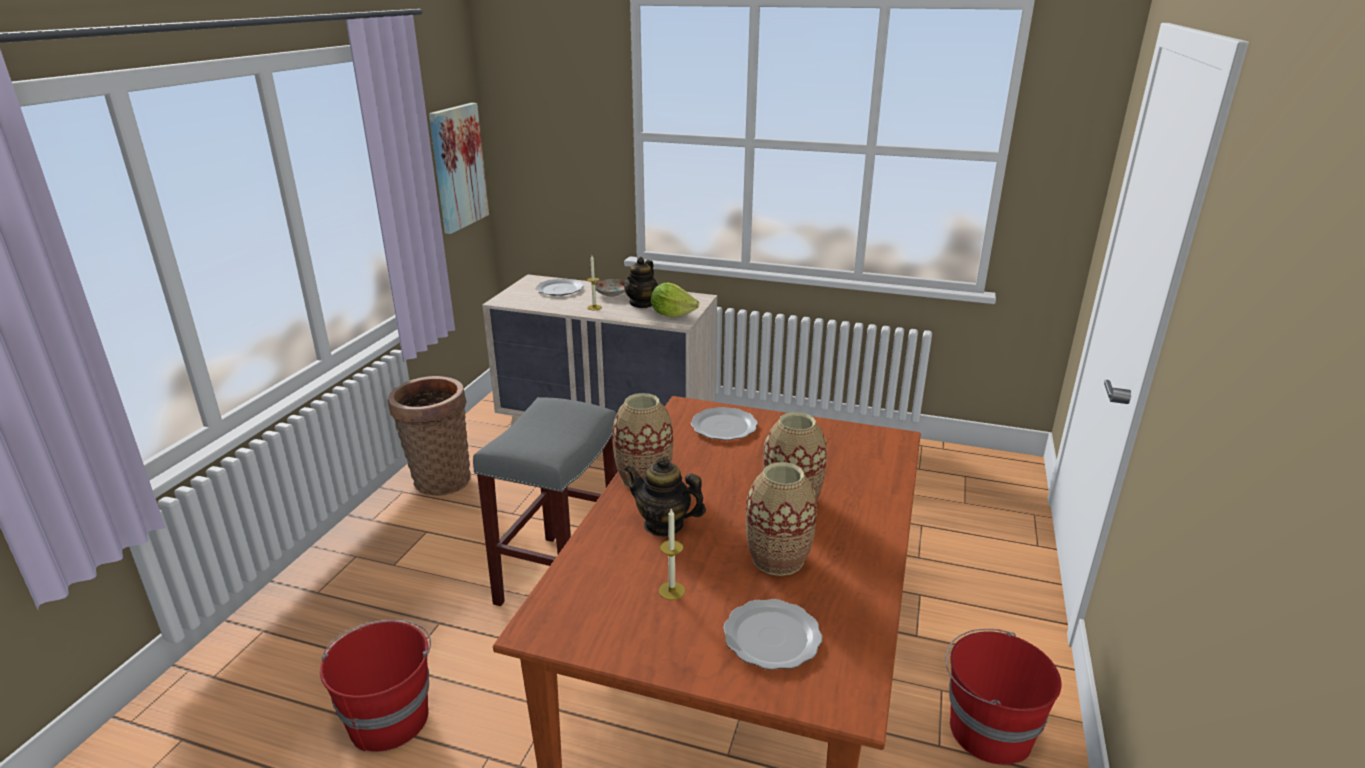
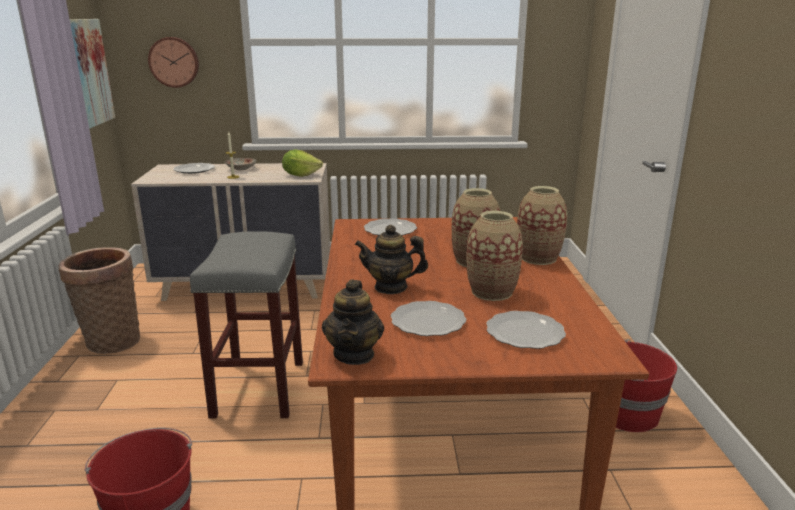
camera: 20 degrees left, 5 degrees down
vase [612,393,673,488] -> vase moved to [517,186,567,265]
teapot [624,257,658,308] -> teapot moved to [322,279,384,365]
candle [659,508,685,600] -> plate [391,301,466,336]
none -> wall clock [148,37,199,88]

